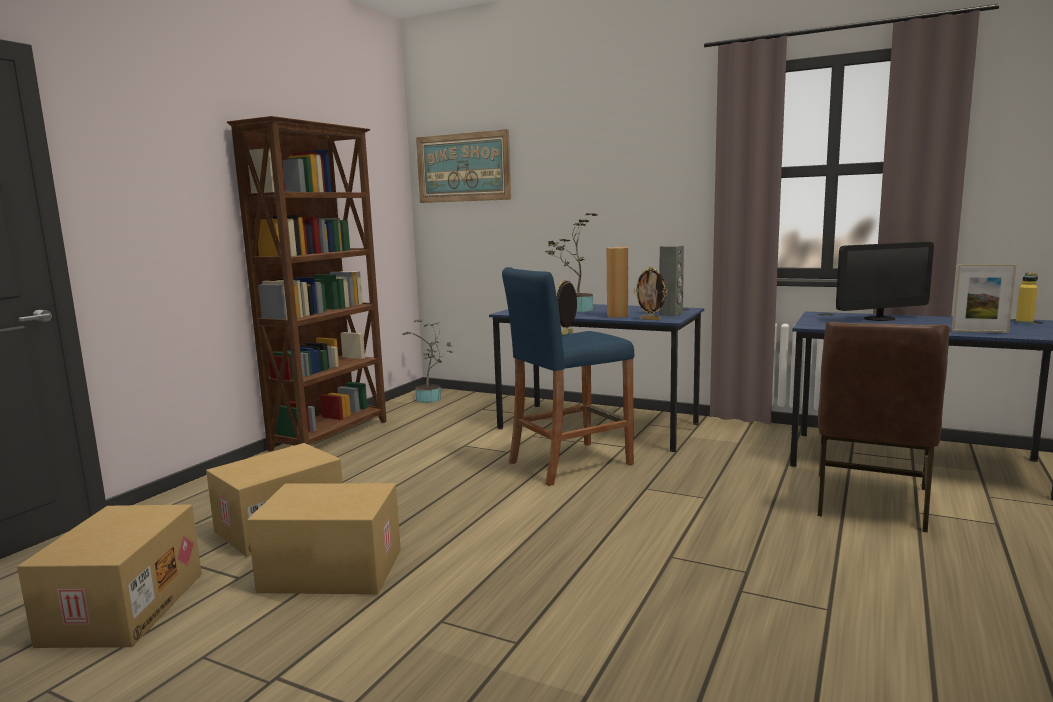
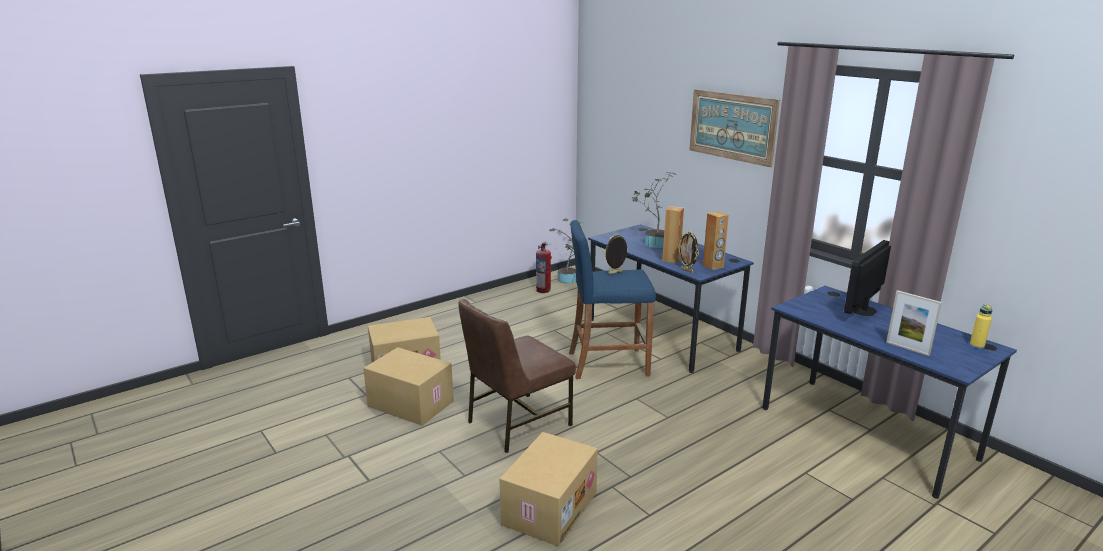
camera: 25 degrees right, 10 degrees up
cardboard box [17,504,202,648] -> cardboard box moved to [499,432,598,547]
brown bookcase [227,116,387,452] -> none
picture [416,129,511,203] -> picture moved to [689,89,780,167]
grey speaker [659,245,684,316] -> brown speaker [703,211,729,270]
brown chair [818,322,949,533] -> brown chair moved to [458,299,576,453]
monitor [836,242,934,321] -> monitor turned 120 degrees clockwise [844,240,891,316]
none -> fire extinguisher [536,243,552,293]

